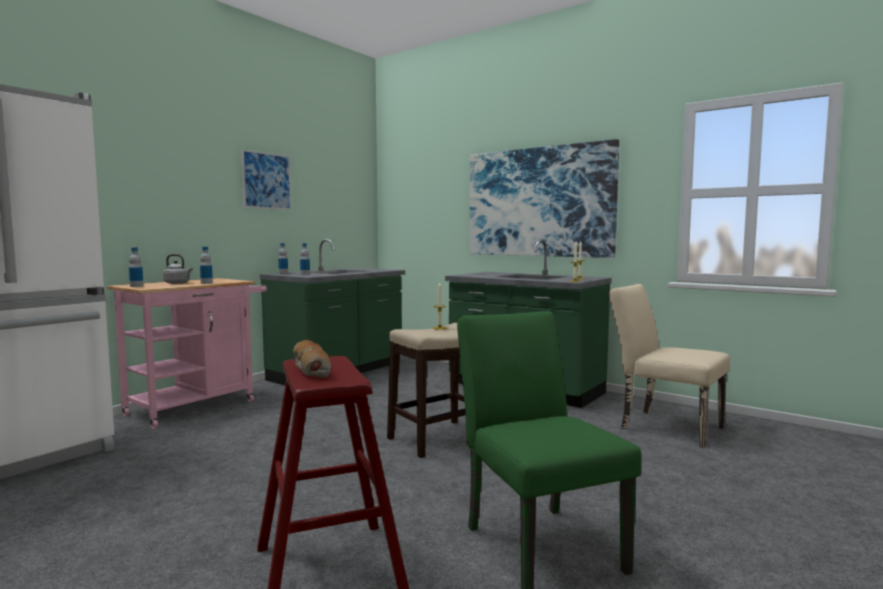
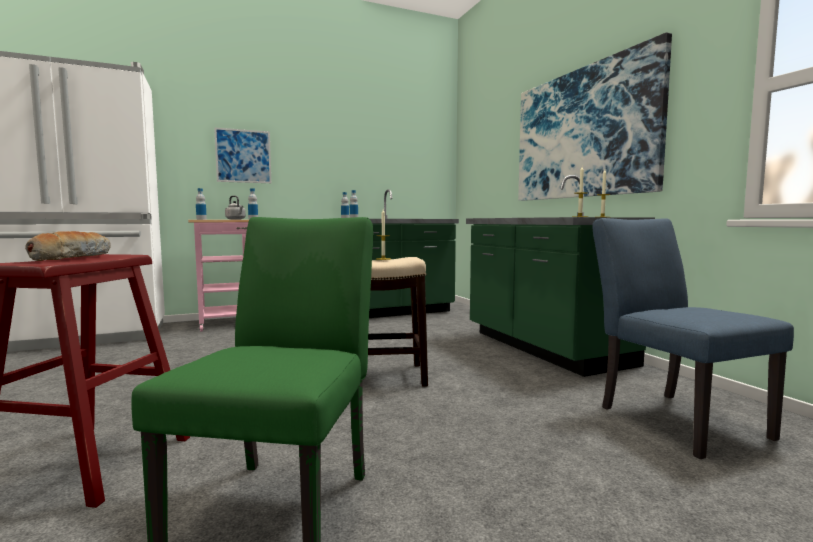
camera: 30 degrees right, 0 degrees up
picture [241,149,292,210] -> picture moved to [214,127,271,183]
beige chair [609,284,730,448] -> blue chair [592,218,794,459]

